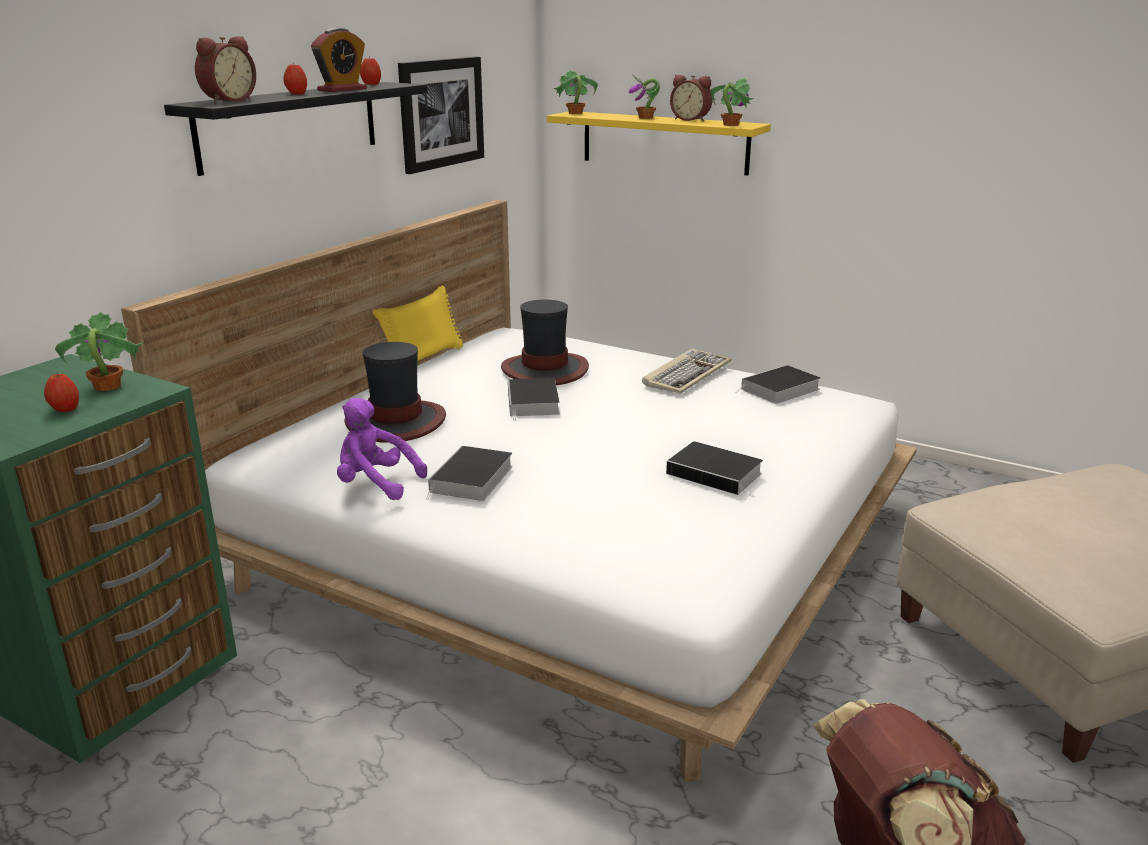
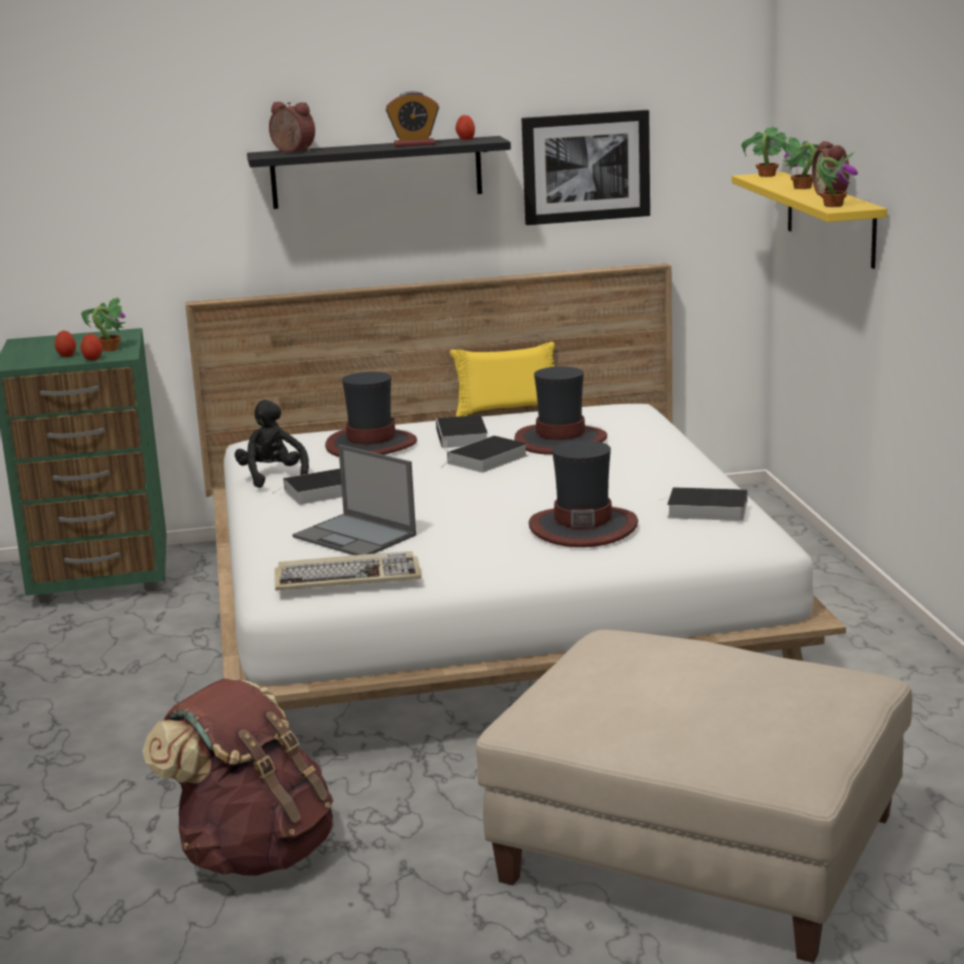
camera: 50 degrees right, 5 degrees down
alarm clock [195,36,256,103] -> alarm clock turned 135 degrees counterclockwise [269,102,315,153]
apple [283,63,307,94] -> apple moved to [80,334,102,361]
purple plush toy [337,398,427,500] -> black plush toy [235,400,309,488]
keyboard [642,349,731,394] -> keyboard moved to [275,551,422,591]
book [666,441,763,497] -> book moved to [436,415,488,451]
none -> laptop [292,445,416,555]
none -> hat [528,440,638,547]

